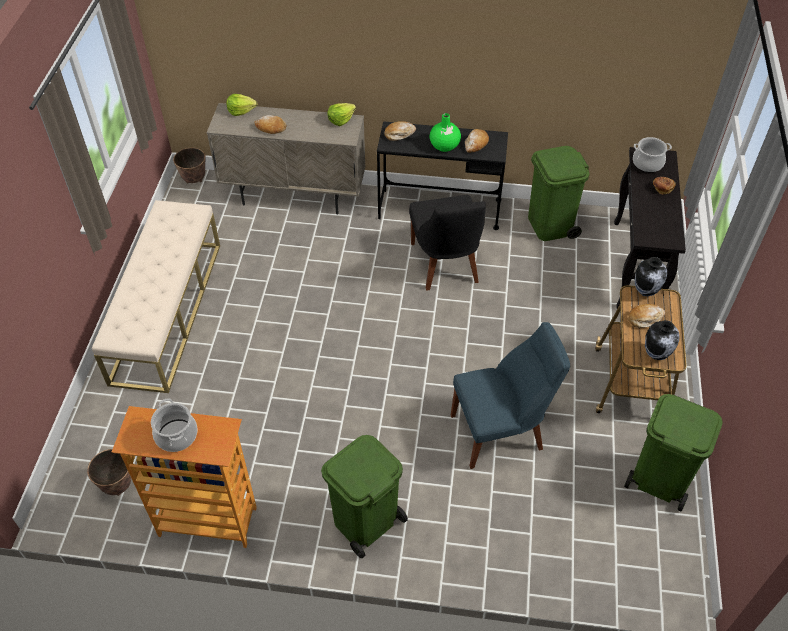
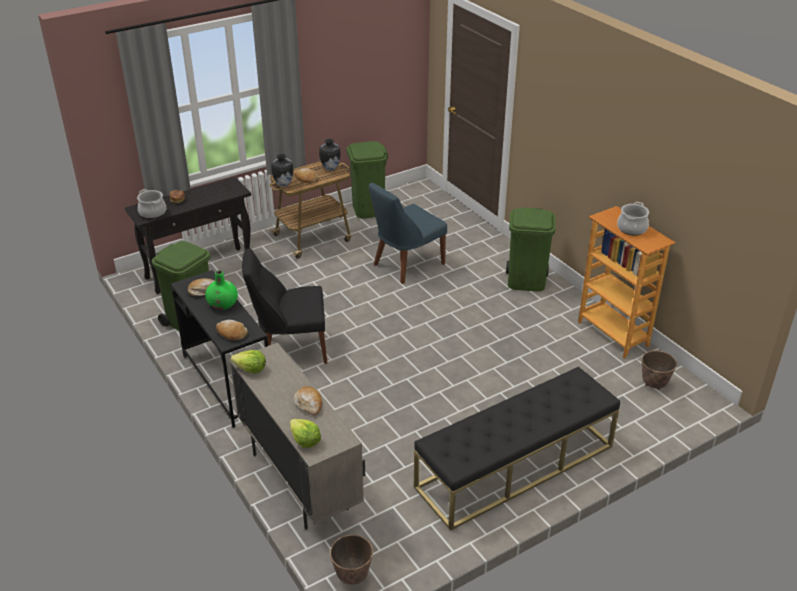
camera: 130 degrees left, 15 degrees down
beige bench [92,200,220,393] -> black bench [414,366,620,531]
black chair [409,195,486,291] -> black chair turned 135 degrees counterclockwise [242,248,327,364]
blue chair [451,322,570,469] -> blue chair turned 75 degrees counterclockwise [369,182,447,284]

